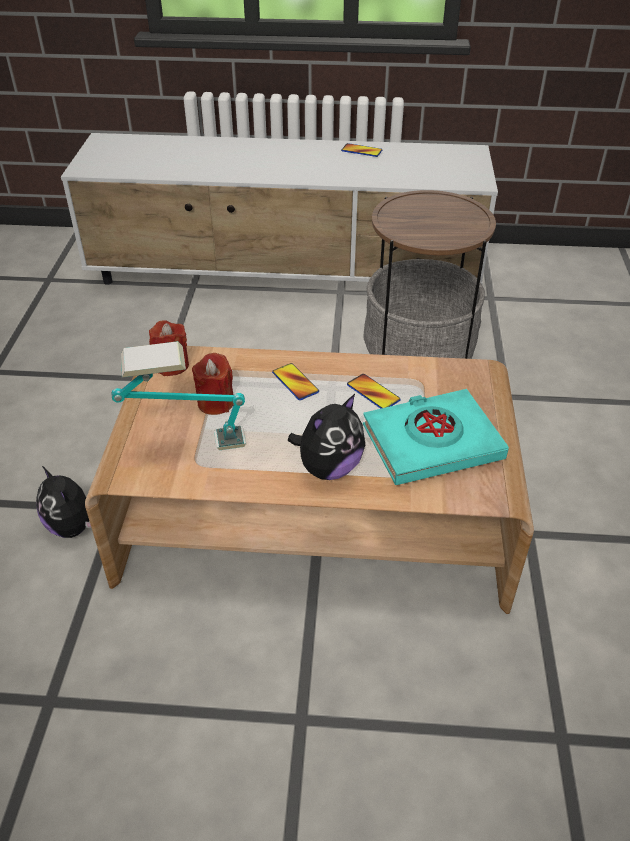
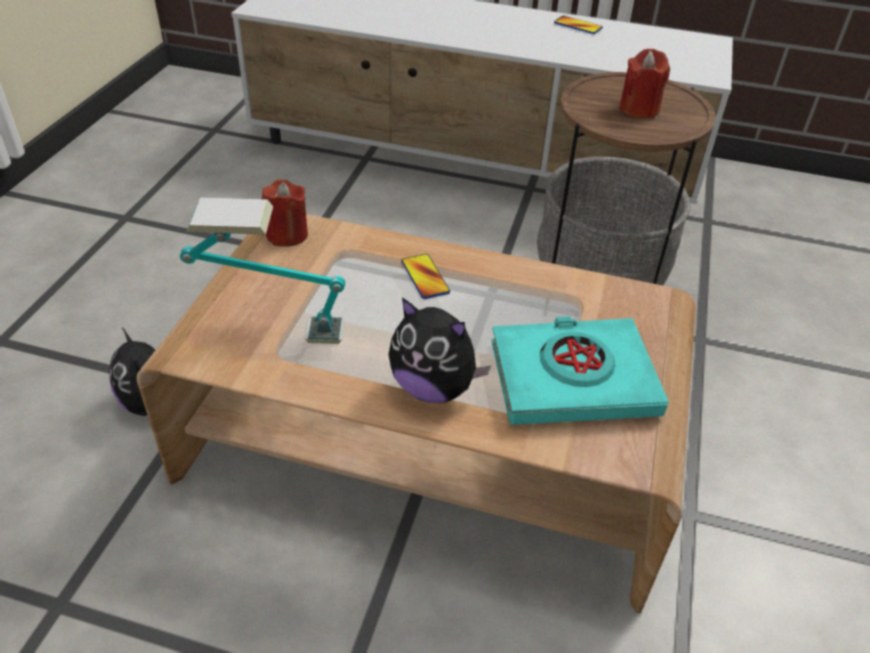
camera: 10 degrees right, 0 degrees up
red candle [192,353,234,415] -> red candle moved to [619,49,670,118]
plush toy [288,394,365,480] -> plush toy turned 60 degrees clockwise [388,297,491,403]
phone [347,374,401,409] -> none

